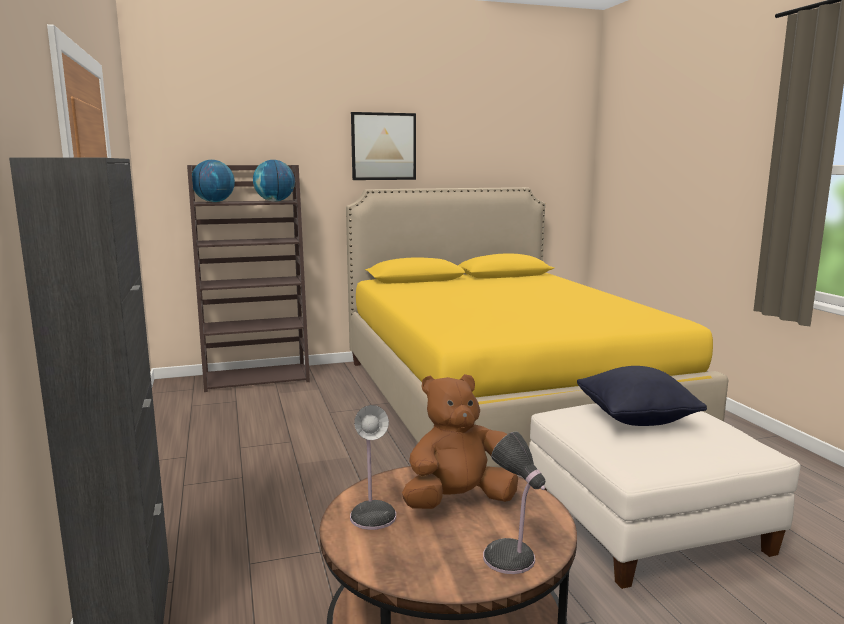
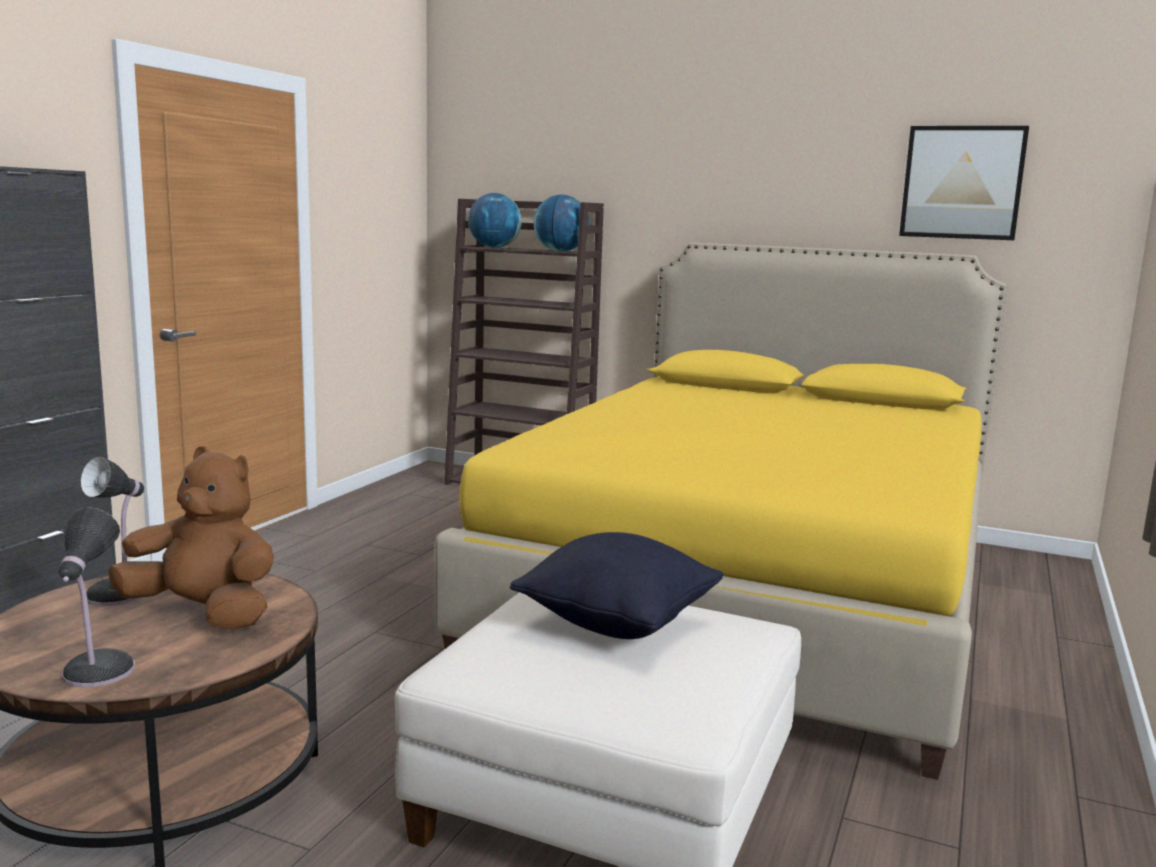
camera: 40 degrees right, 0 degrees up
picture [351,112,416,180] -> picture moved to [899,126,1029,240]

